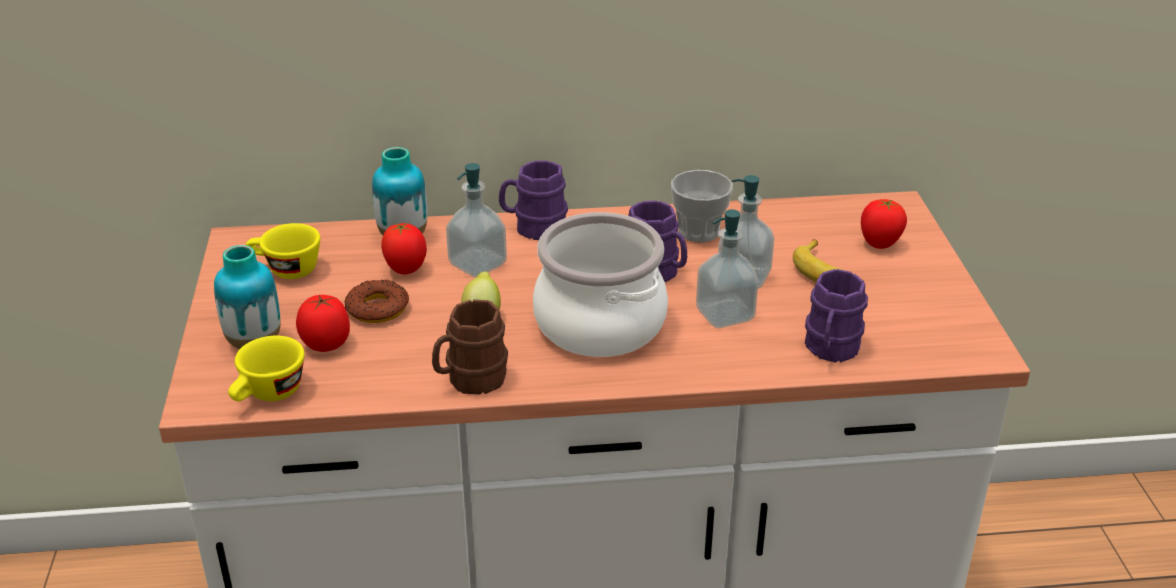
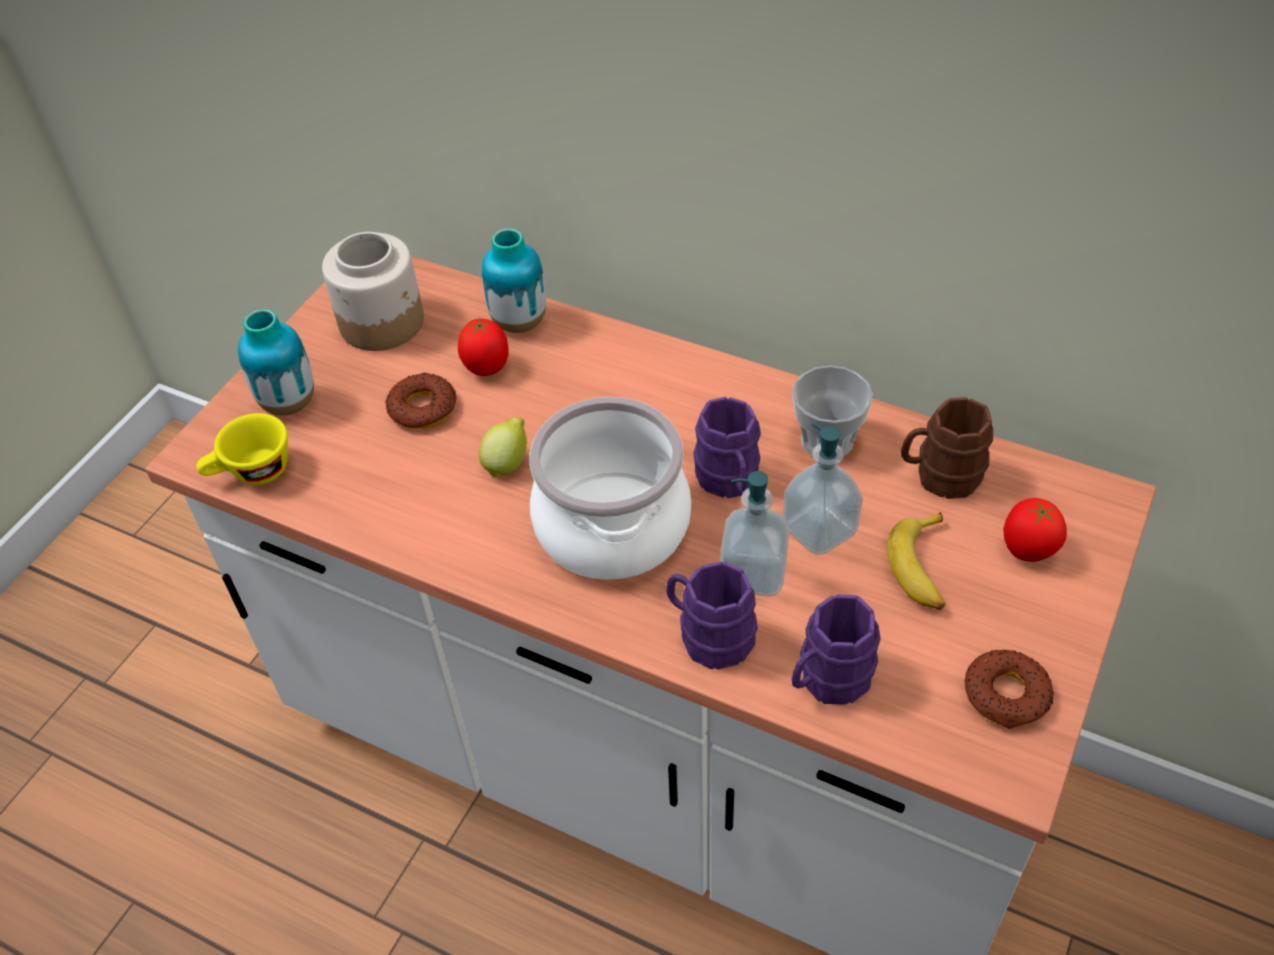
camera: 35 degrees right, 15 degrees up
yellow cup [246,223,320,279] -> jar [322,232,424,351]
tomato [296,295,350,352] -> none
brown mug [432,299,508,394] -> brown mug moved to [901,397,993,499]
soap dispenser [446,163,507,278] -> none
purple mug [499,160,568,240] -> purple mug moved to [666,562,758,669]
none -> donut [965,650,1054,729]

